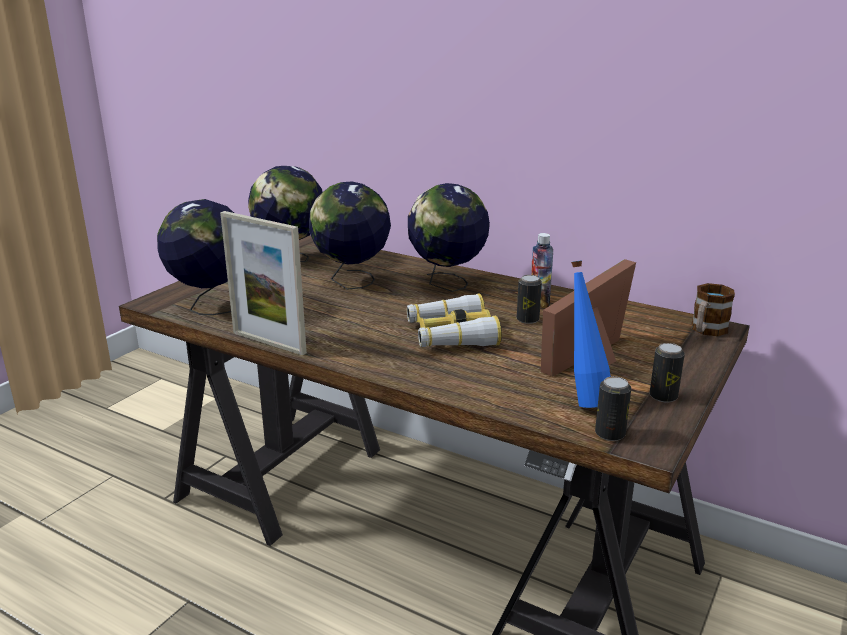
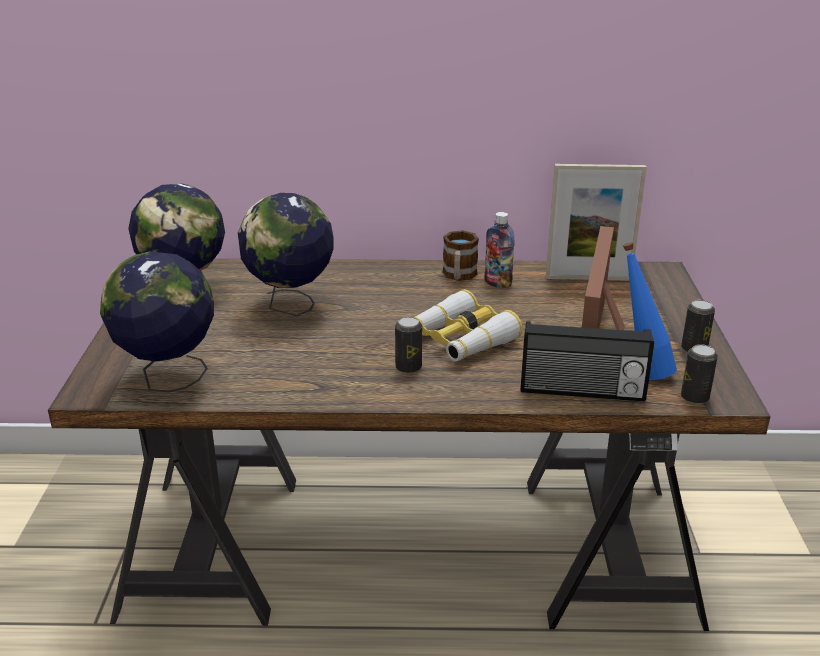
camera: 30 degrees left, 5 degrees up
picture frame [220,211,307,355] -> picture frame moved to [546,164,647,281]
globe [408,183,490,292] -> none
can [517,275,542,324] -> can moved to [395,317,422,373]
mug [691,283,735,336] -> mug moved to [443,230,479,281]
none -> radio [521,321,654,402]

